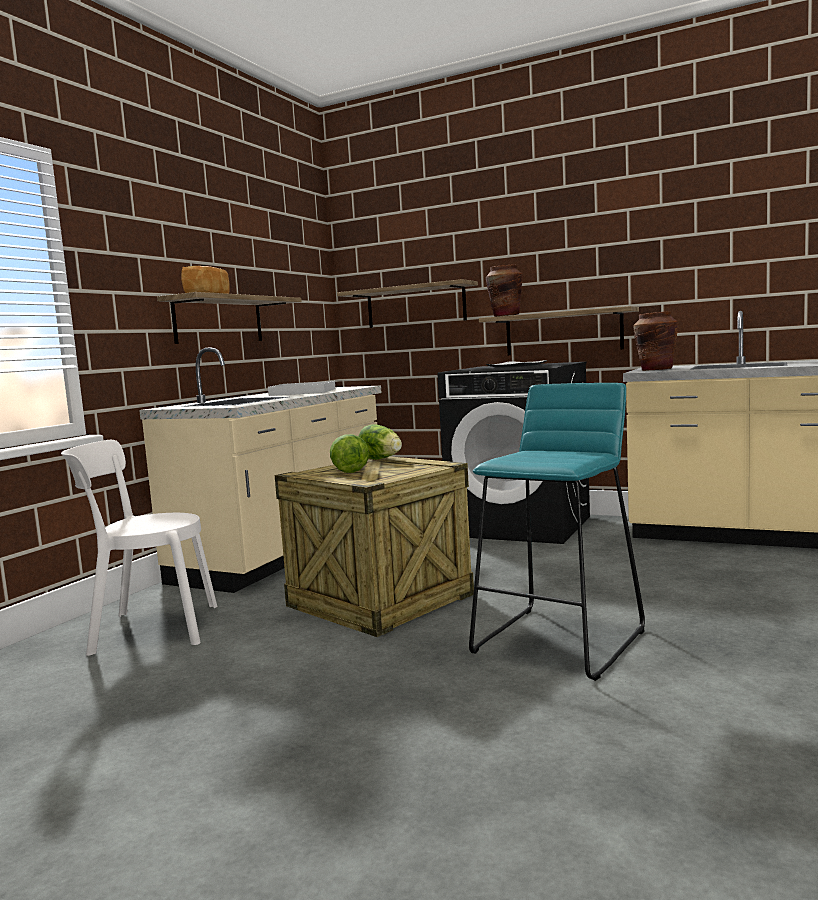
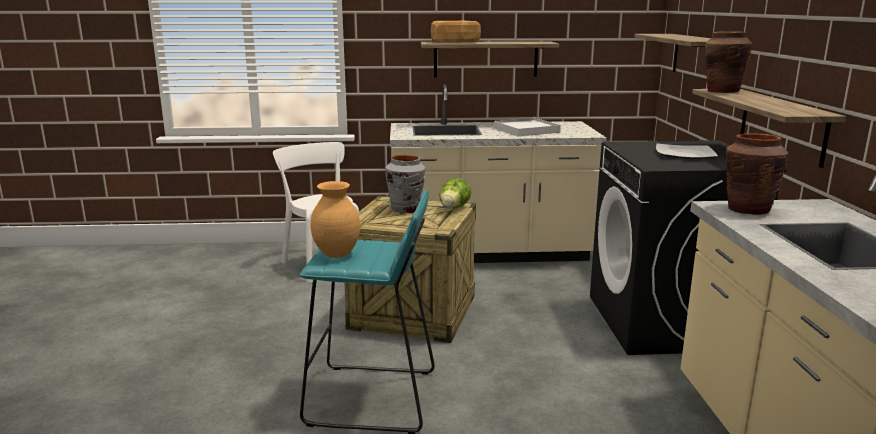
camera: 60 degrees right, 10 degrees up
lettuce [330,434,369,473] -> grey vase [385,155,425,213]
none -> brown vase [310,181,360,258]

